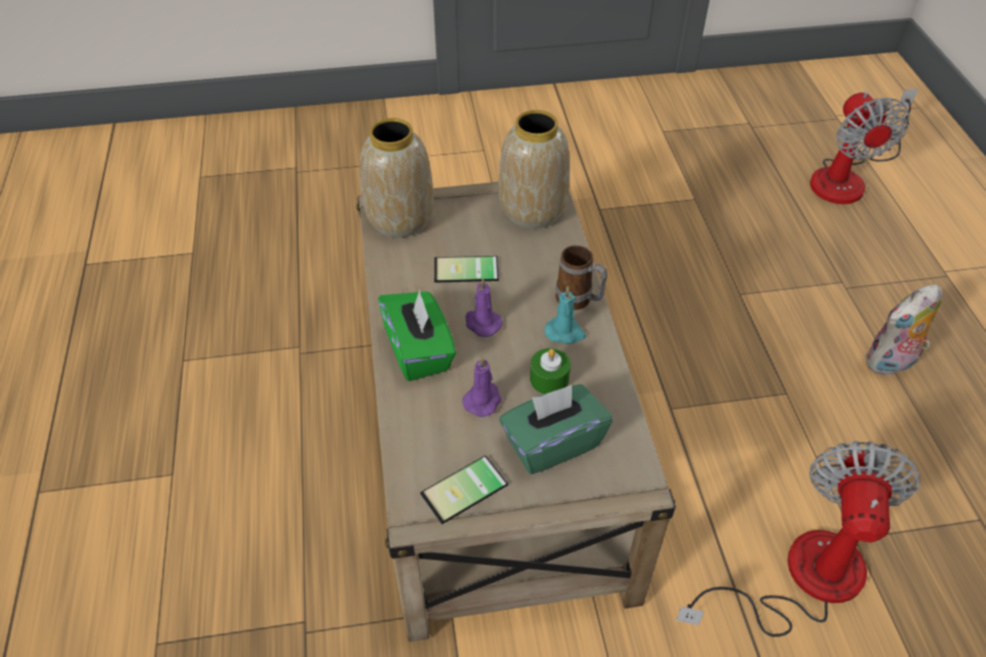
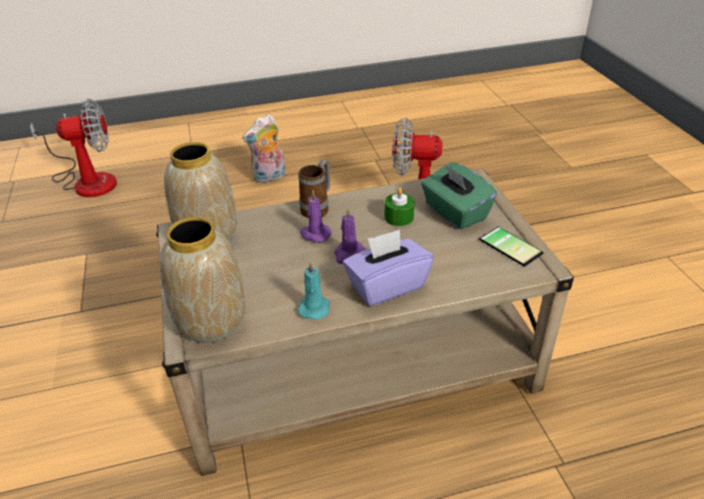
camera: 95 degrees left, 10 degrees down
green tissue box [378,290,456,381] -> purple tissue box [343,229,434,306]
phone [434,256,499,285] -> none
purple candle [462,356,502,417] -> purple candle moved to [300,190,332,243]
turquoise candle [545,286,586,344] -> turquoise candle moved to [298,260,330,319]
plush toy [865,284,942,376] -> plush toy turned 90 degrees clockwise [242,114,286,183]

